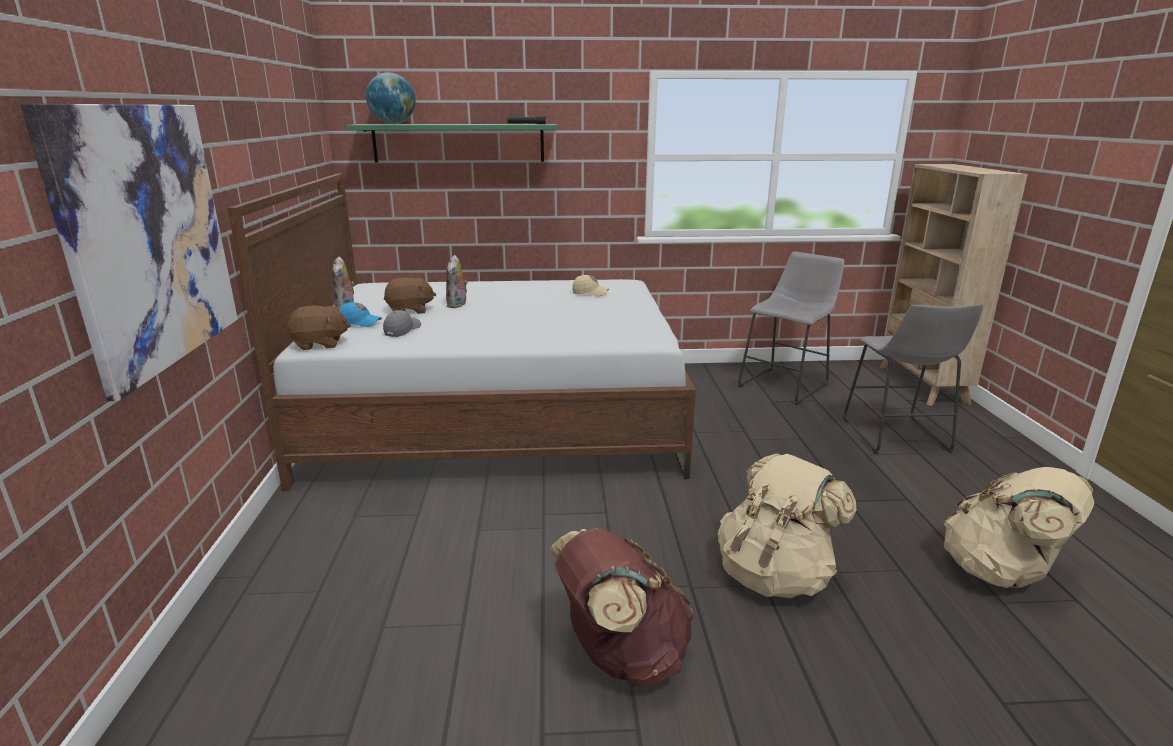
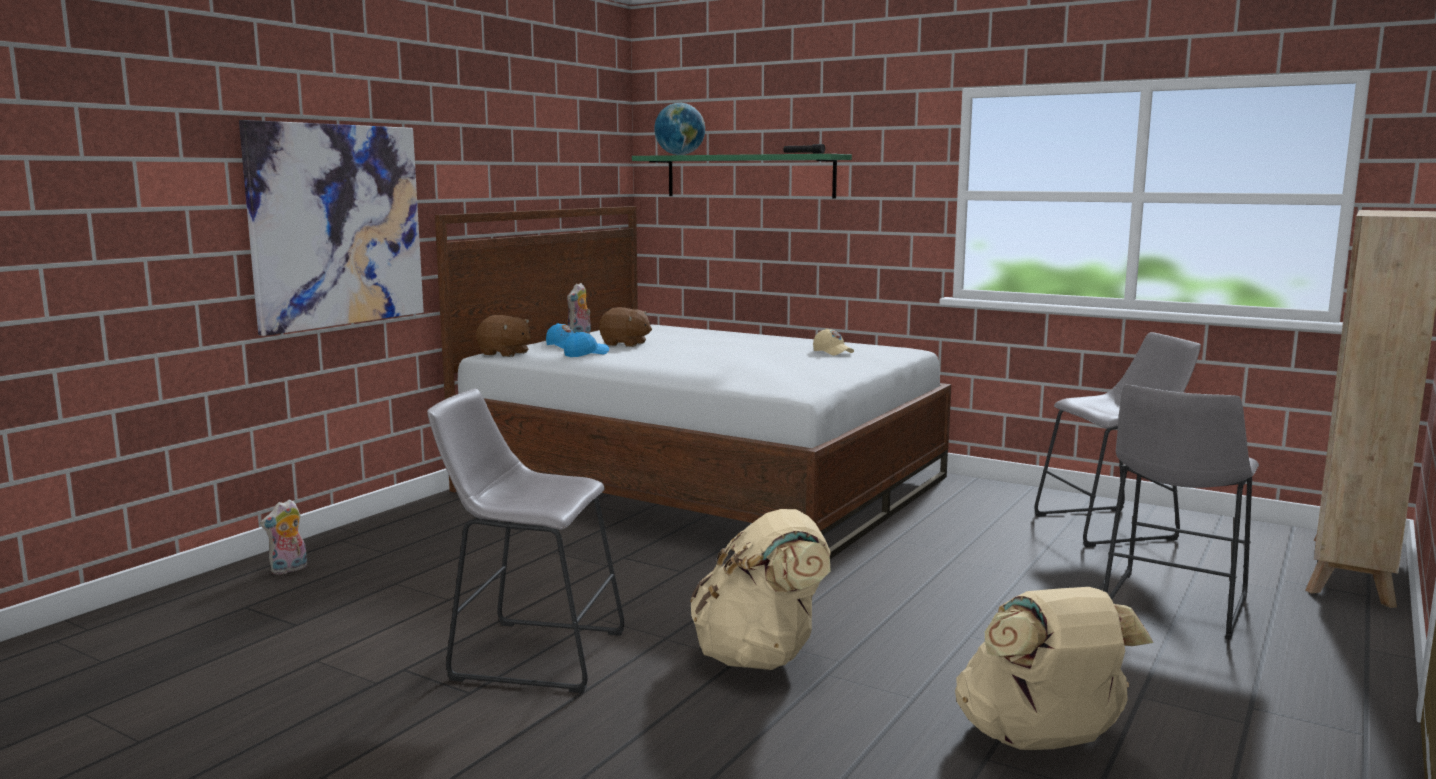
camera: 35 degrees right, 10 degrees down
grey cap [383,310,421,337] -> blue cap [564,332,609,357]
plush toy [446,255,468,308] -> plush toy moved to [260,499,307,575]
brown backpack [550,528,695,687] -> grey stool [427,389,624,693]

